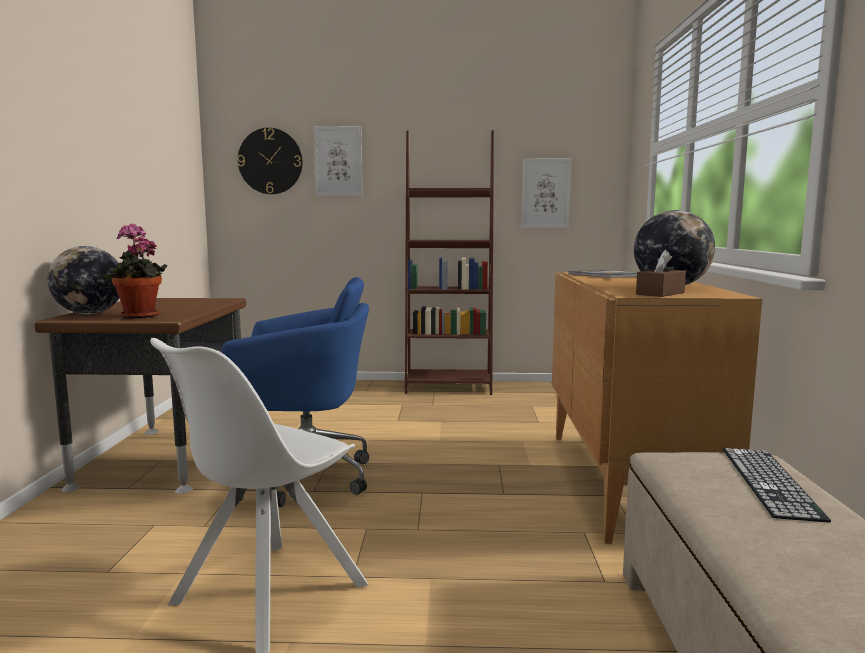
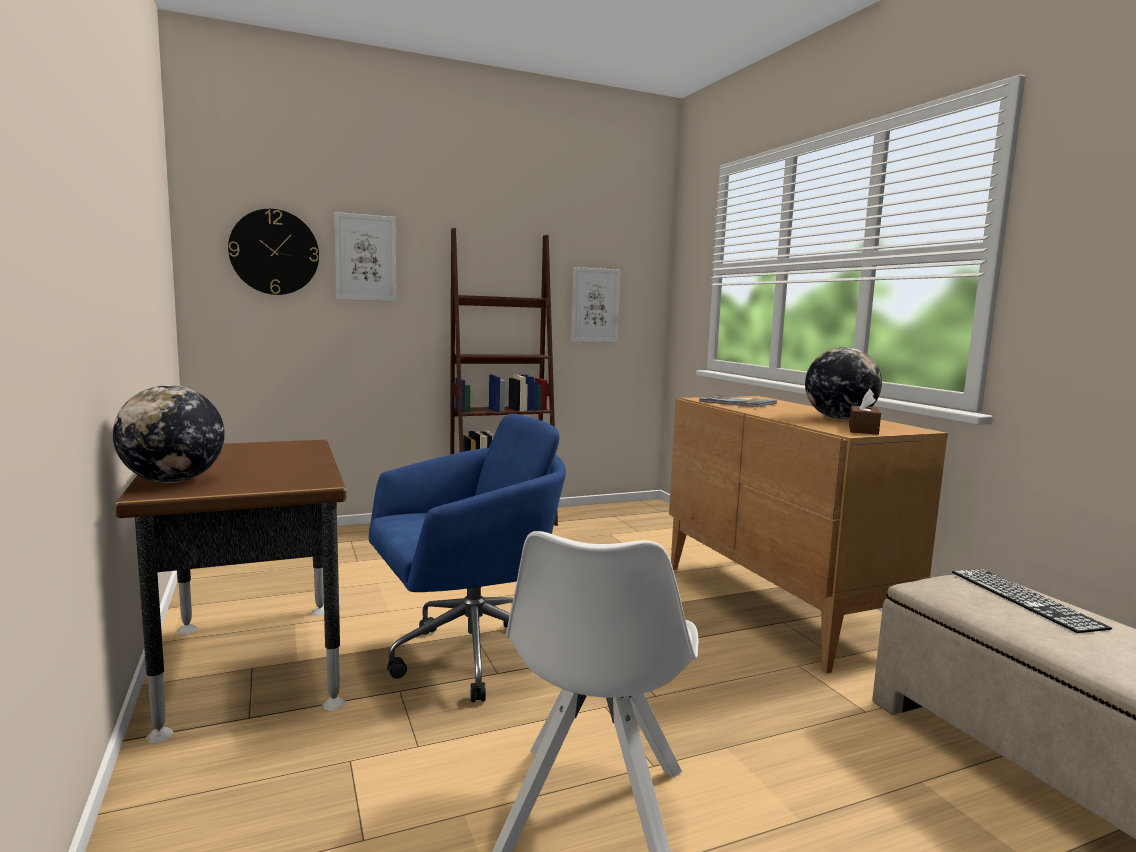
camera: 25 degrees left, 0 degrees up
potted plant [104,223,167,319] -> none

